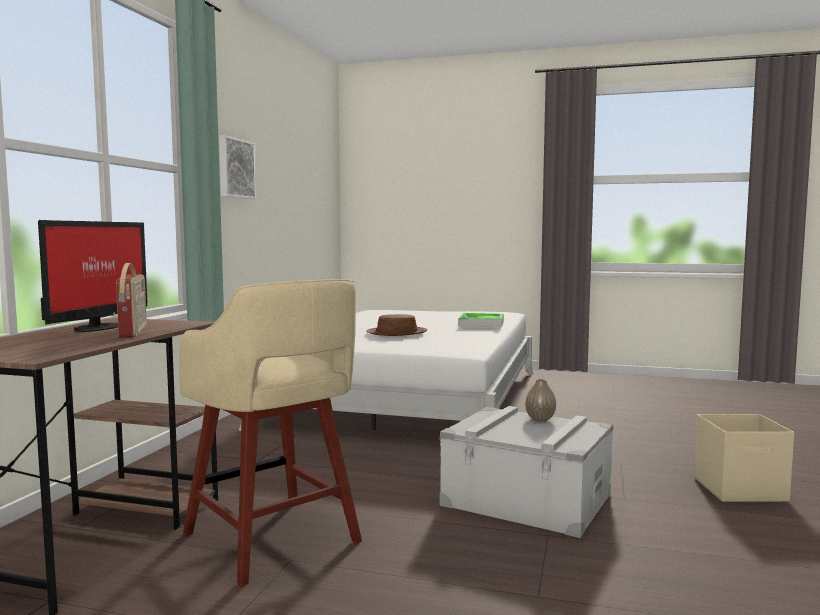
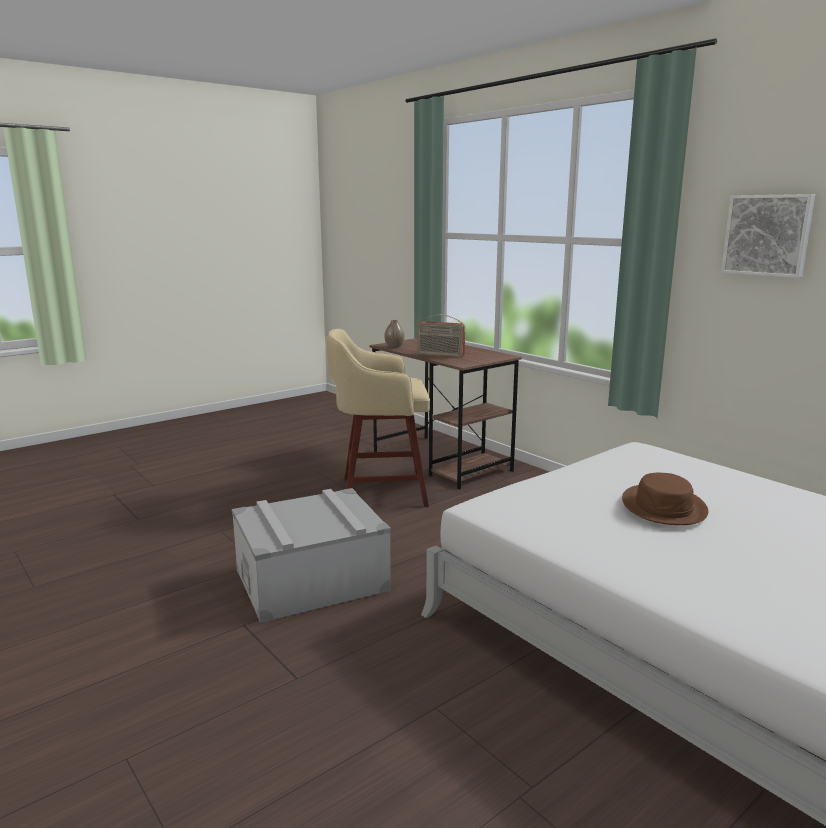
camera: 125 degrees right, 10 degrees up
monitor [38,220,148,332] -> none
tray [459,313,504,327] -> none
vase [525,379,556,422] -> vase moved to [384,320,405,348]
beige storage box [694,414,794,502] -> none

